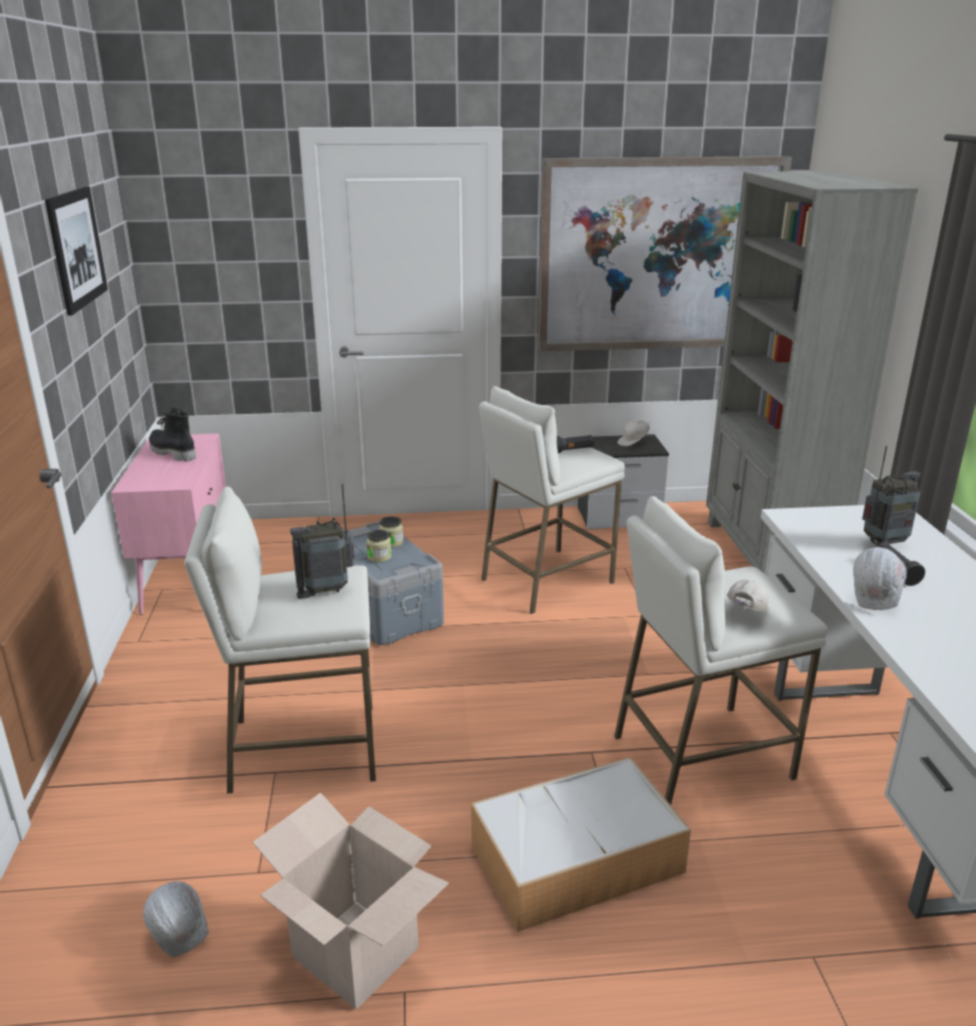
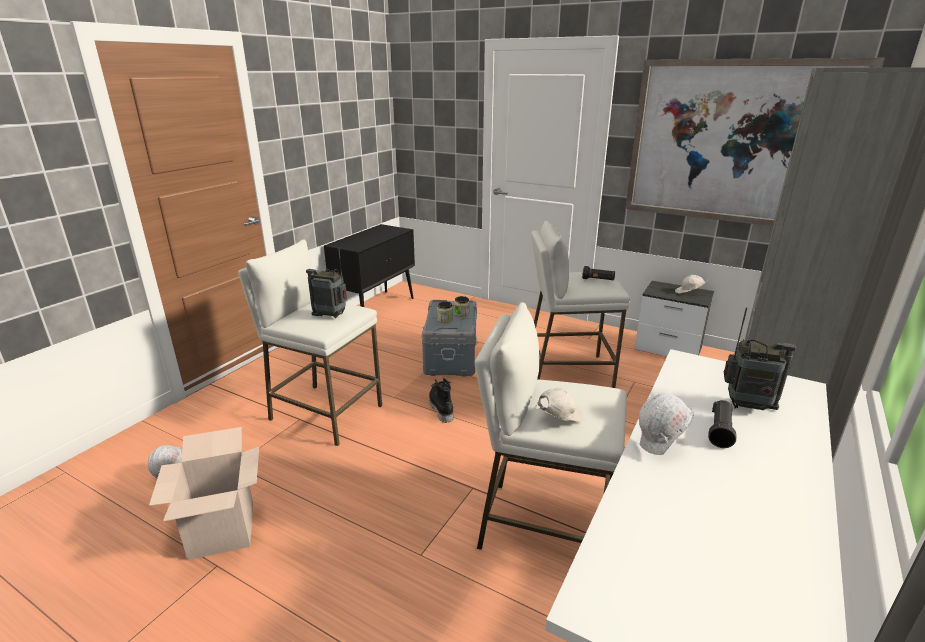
camera: 35 degrees right, 0 degrees up
picture [45,186,108,316] -> none
pink cabinet [111,433,226,615] -> black cabinet [324,224,415,307]
black boot [149,408,196,462] -> black boot moved to [429,378,453,423]
storage box [471,757,691,932] -> none

